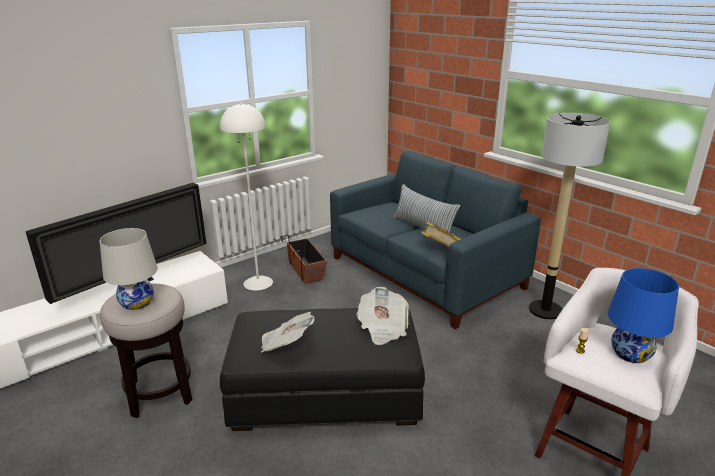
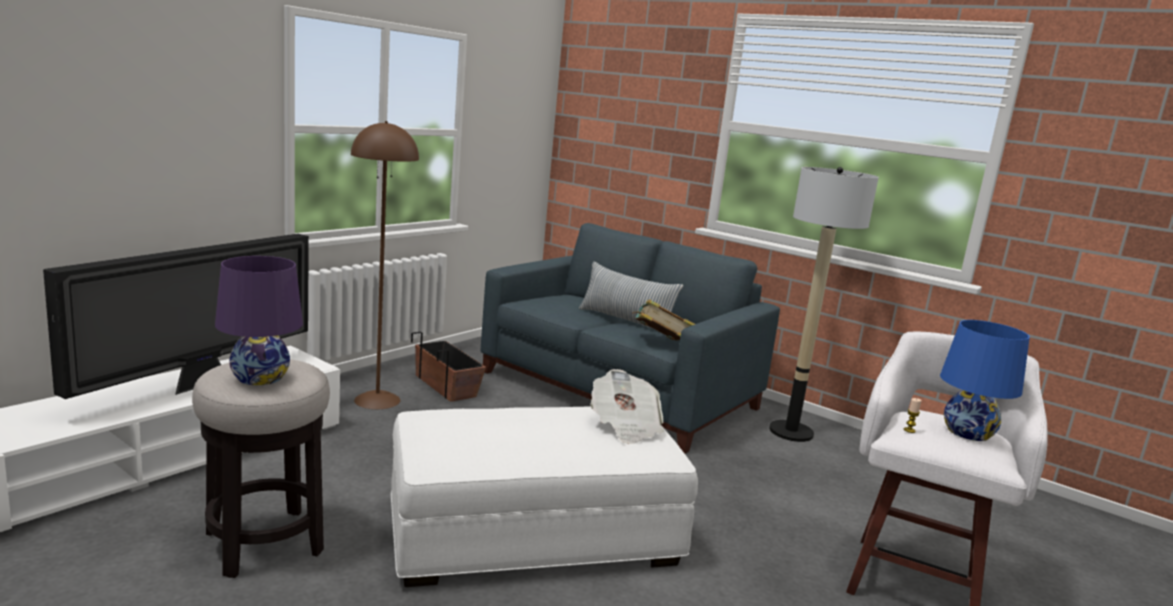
camera: 15 degrees left, 10 degrees down
white table lamp [99,228,158,310] -> purple table lamp [215,256,303,385]
white floor lamp [220,103,273,291] -> brown floor lamp [351,121,419,409]
black ottoman [220,308,425,431] -> white ottoman [391,406,698,587]
newspaper [261,312,315,353] -> none

